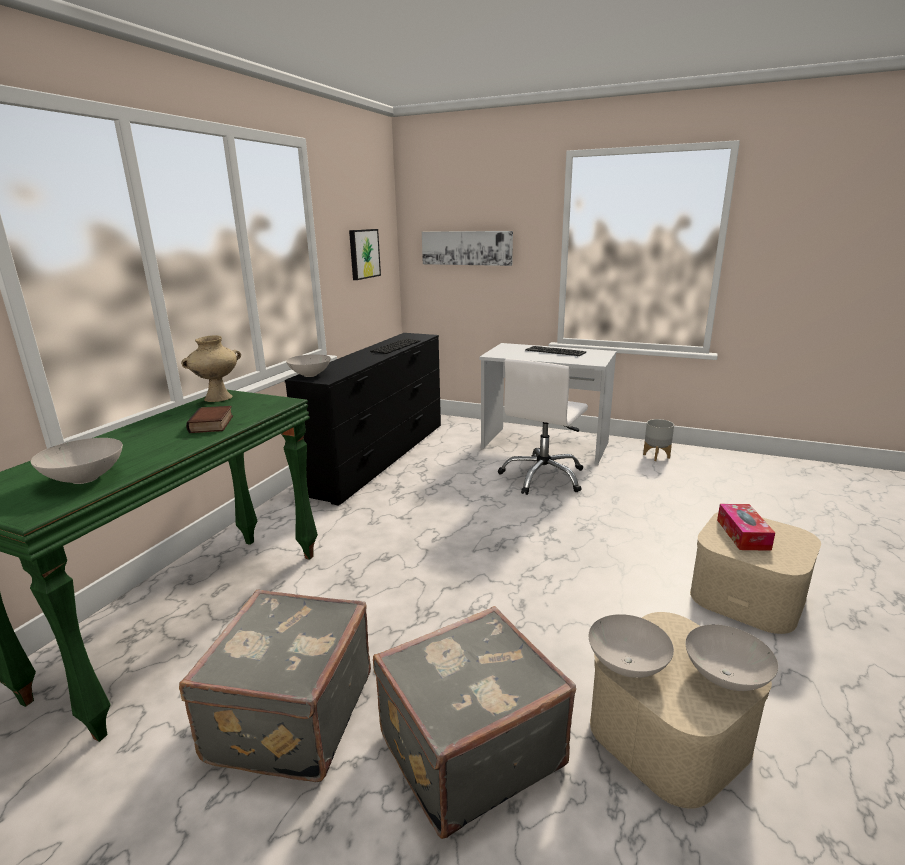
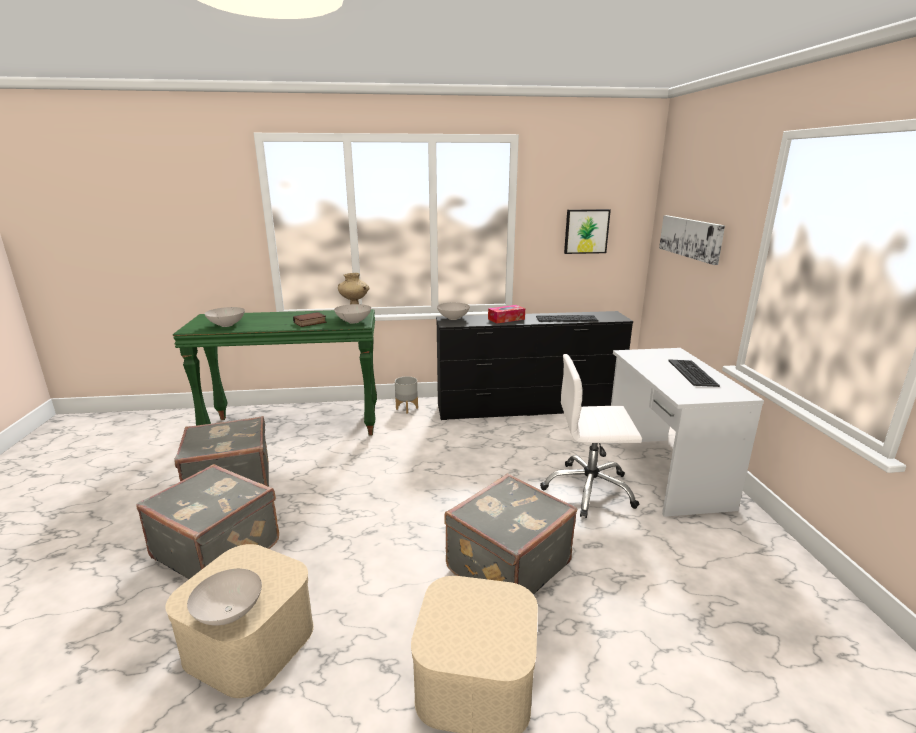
camera: 60 degrees right, 0 degrees up
white bowl [589,614,674,678] -> white bowl moved to [334,304,371,324]
grey planter [643,419,674,461] -> grey planter moved to [395,376,418,414]
tissue box [717,504,775,551] -> tissue box moved to [488,305,525,324]
none -> grey suitcase [444,474,577,595]

